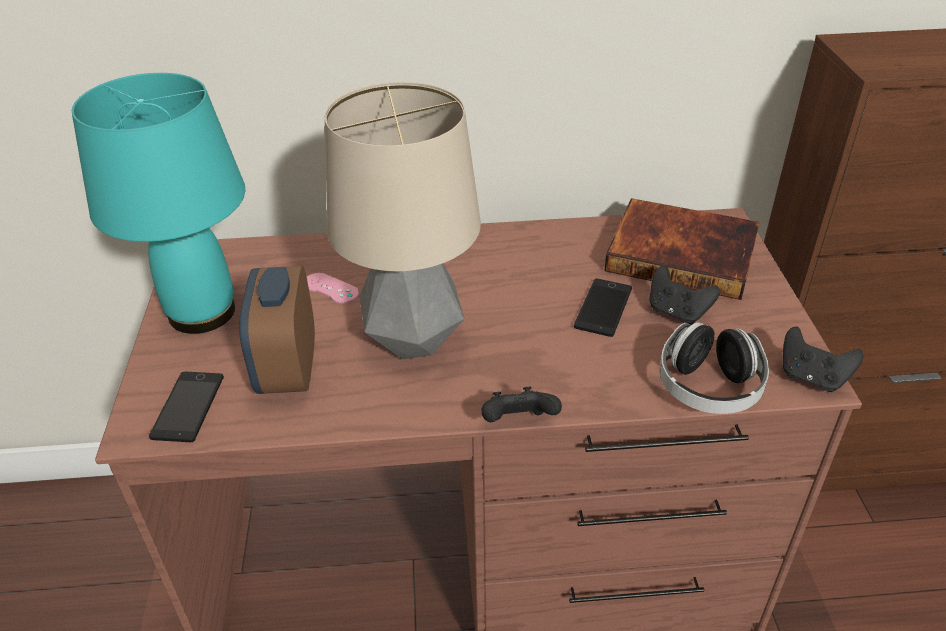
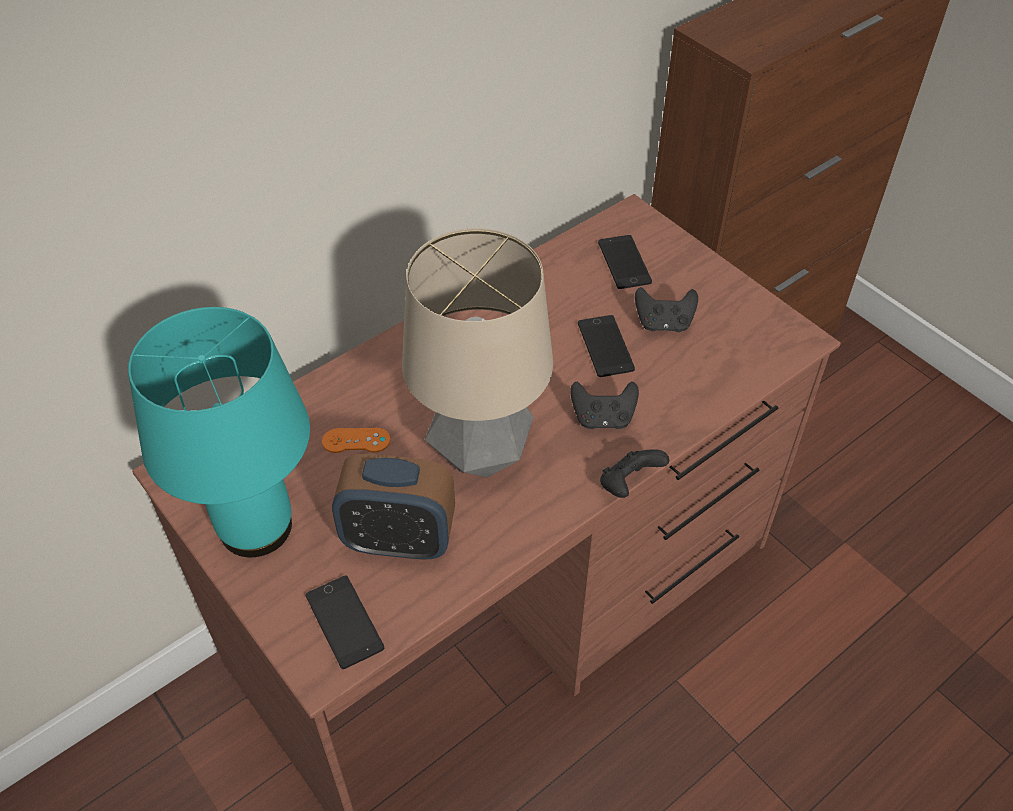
camera: 35 degrees left, 10 degrees up
alarm clock [239,266,315,394] -> alarm clock turned 45 degrees counterclockwise [332,454,455,560]
pink game controller [307,273,359,304] -> orange game controller [322,428,390,453]
book [604,198,759,300] -> phone [598,235,652,289]
headphones [659,322,769,414] -> none
black game controller [782,327,863,392] -> black game controller moved to [570,381,639,429]

